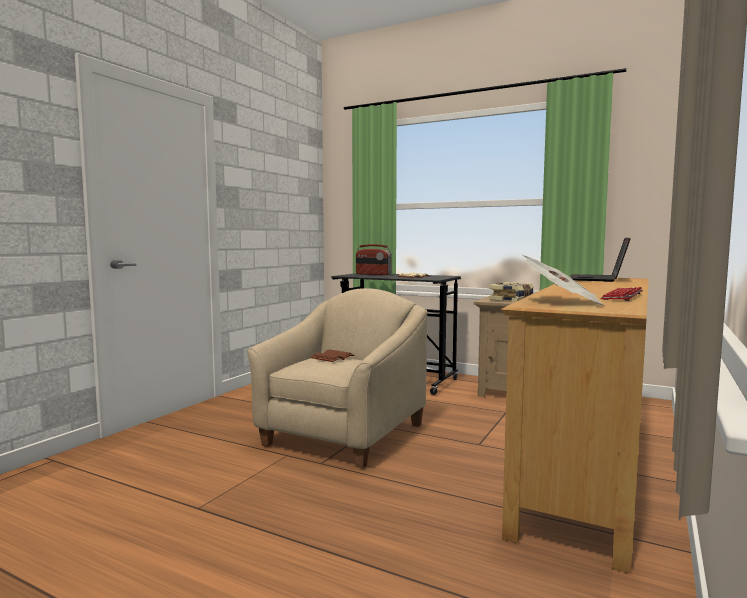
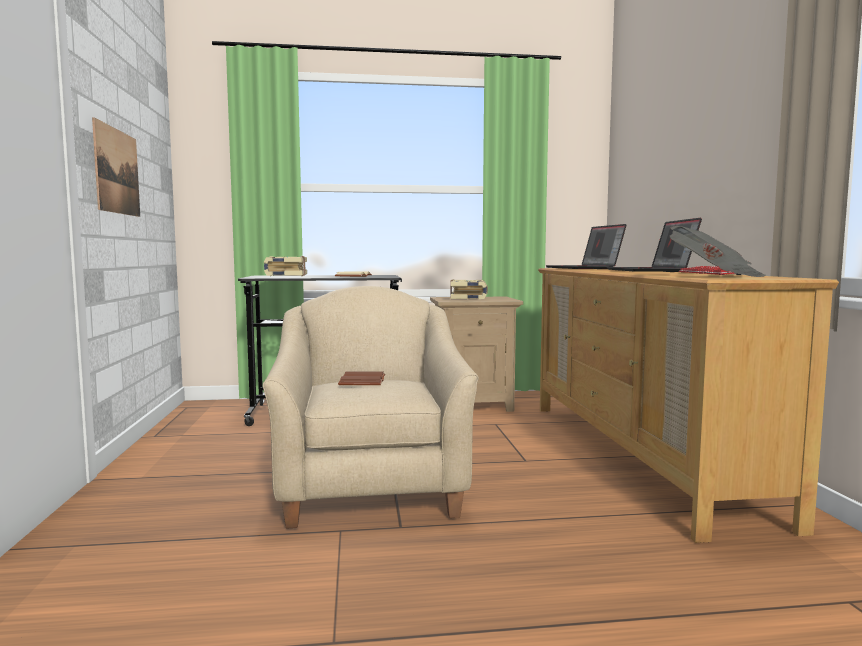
camera: 35 degrees left, 0 degrees up
radio [356,244,392,275] -> book [264,256,307,276]
none -> picture [92,117,140,217]
none -> laptop [607,218,702,272]

